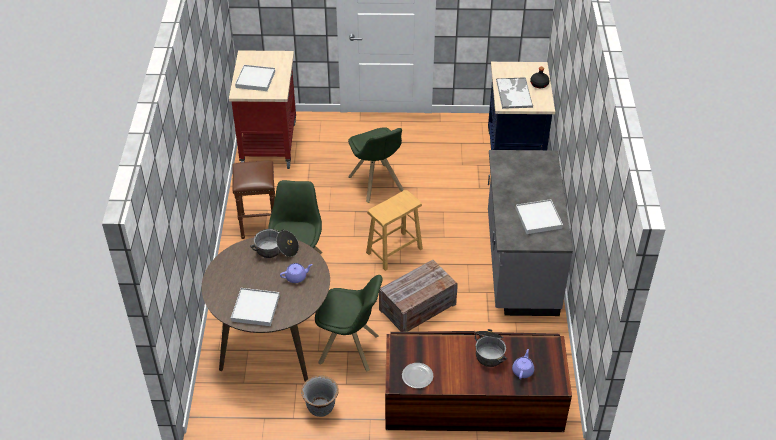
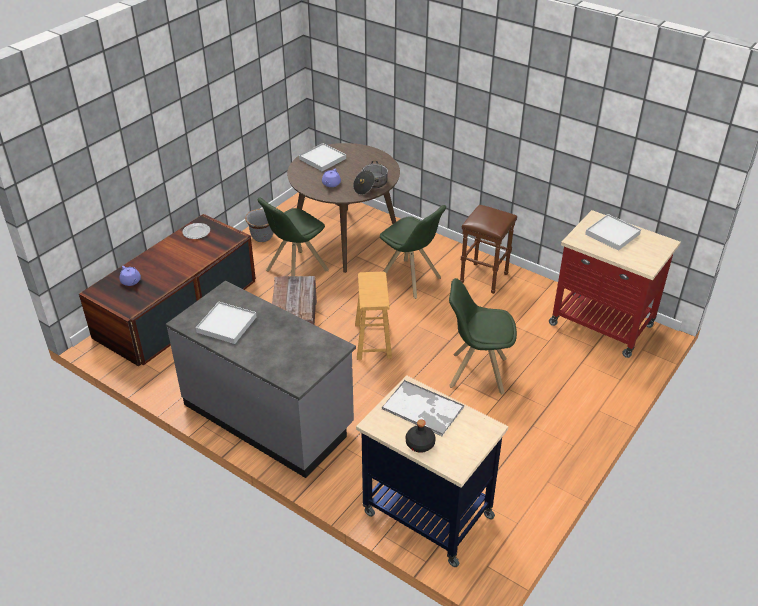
camera: 125 degrees right, 5 degrees down
cooking pot [475,329,507,367] -> none

